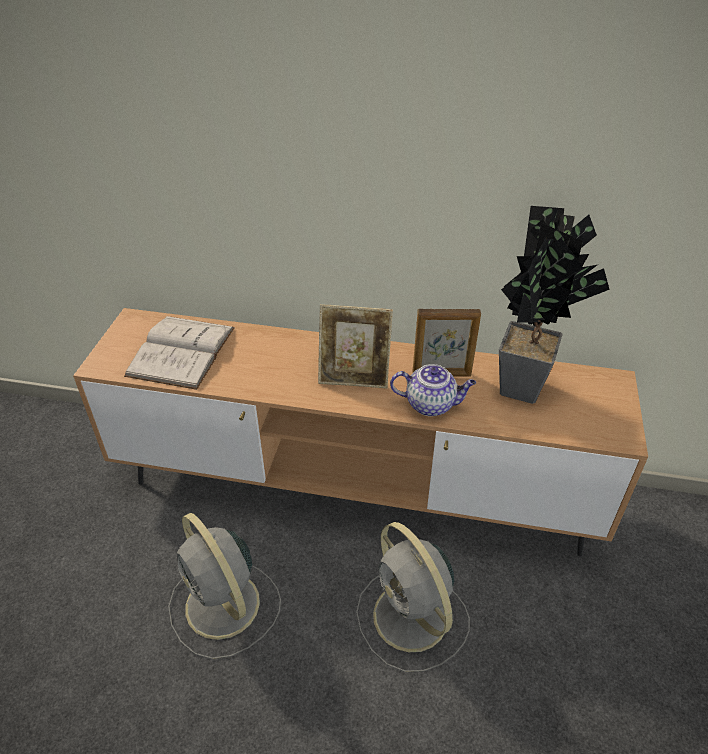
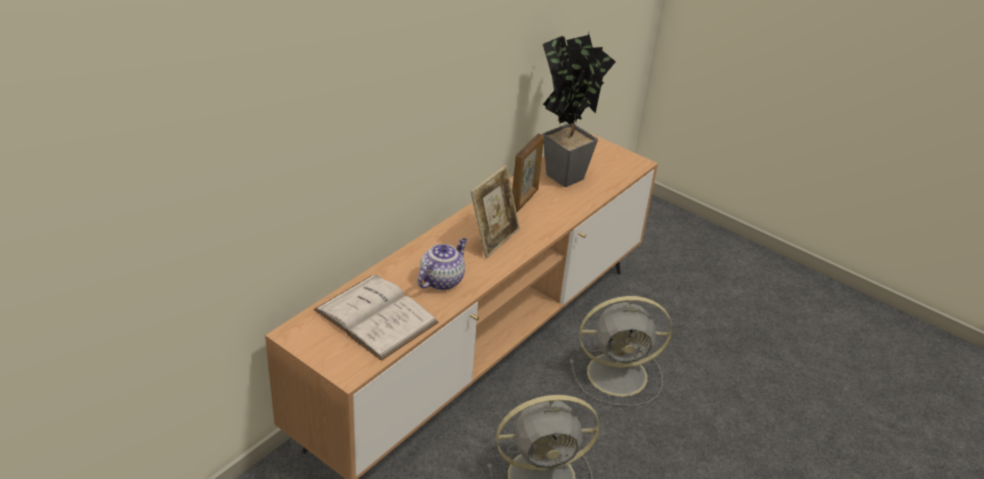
camera: 65 degrees left, 5 degrees down
teapot [390,364,476,416] -> teapot moved to [417,238,467,290]

